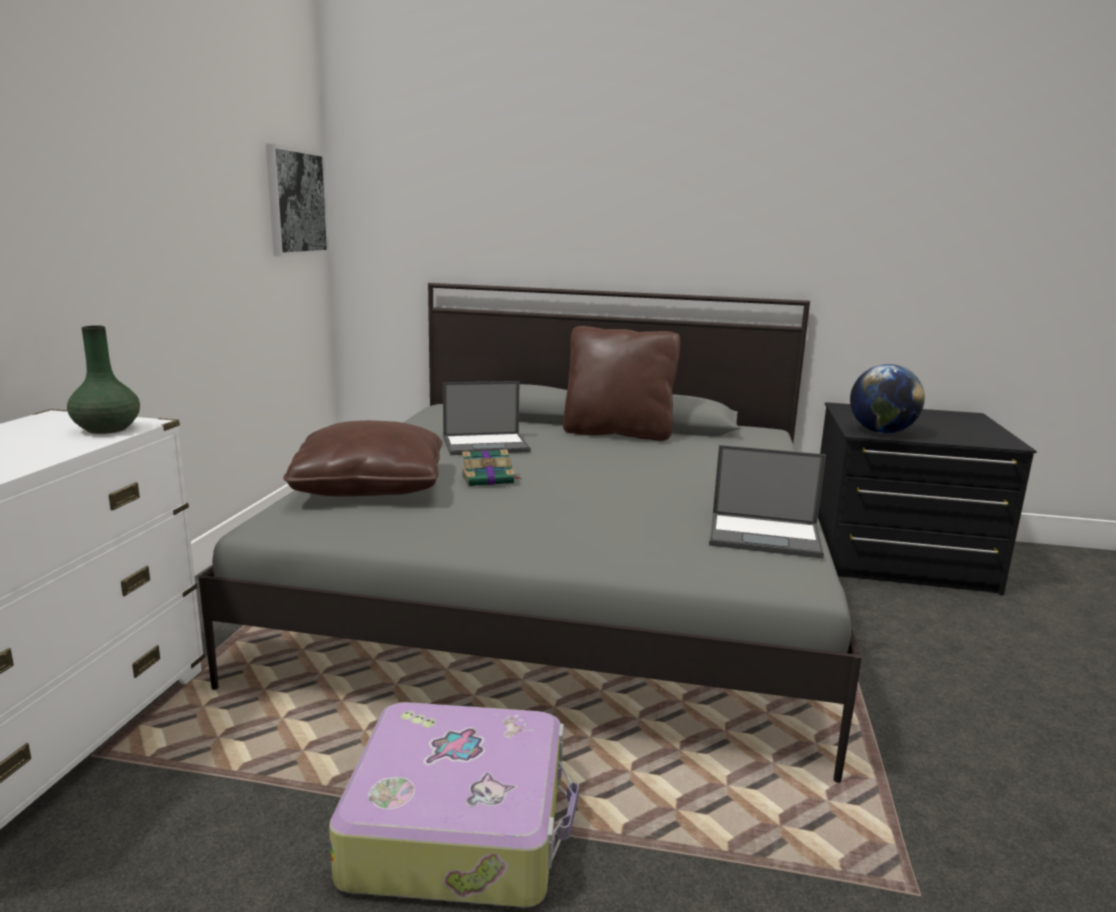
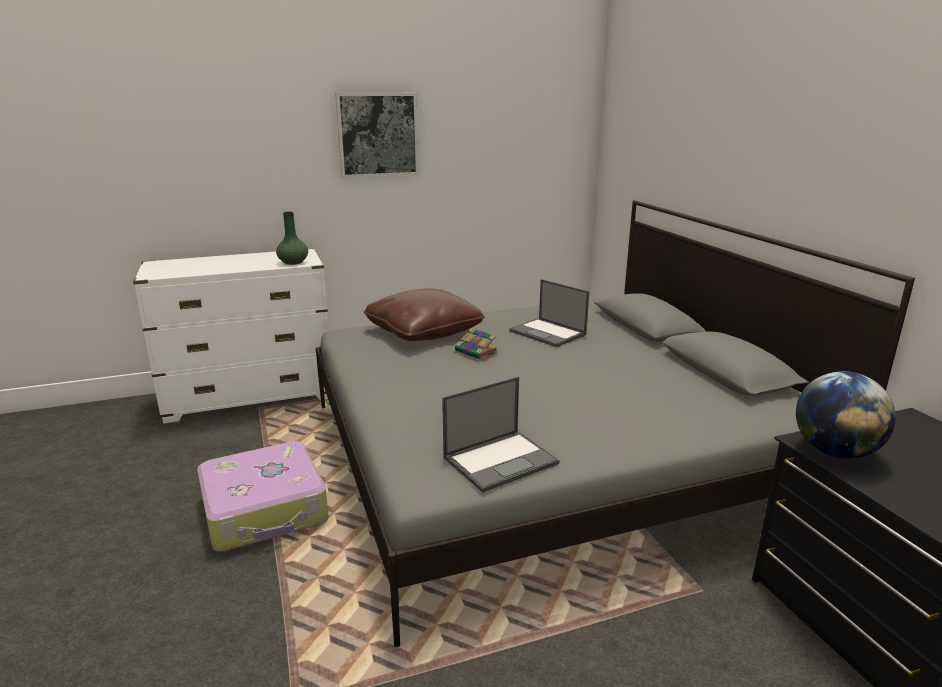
camera: 60 degrees right, 5 degrees up
picture [266,144,330,256] -> picture moved to [335,93,419,178]
brown pillow [563,326,680,441] -> none
laptop [709,445,826,559] -> laptop turned 105 degrees counterclockwise [442,376,560,493]

